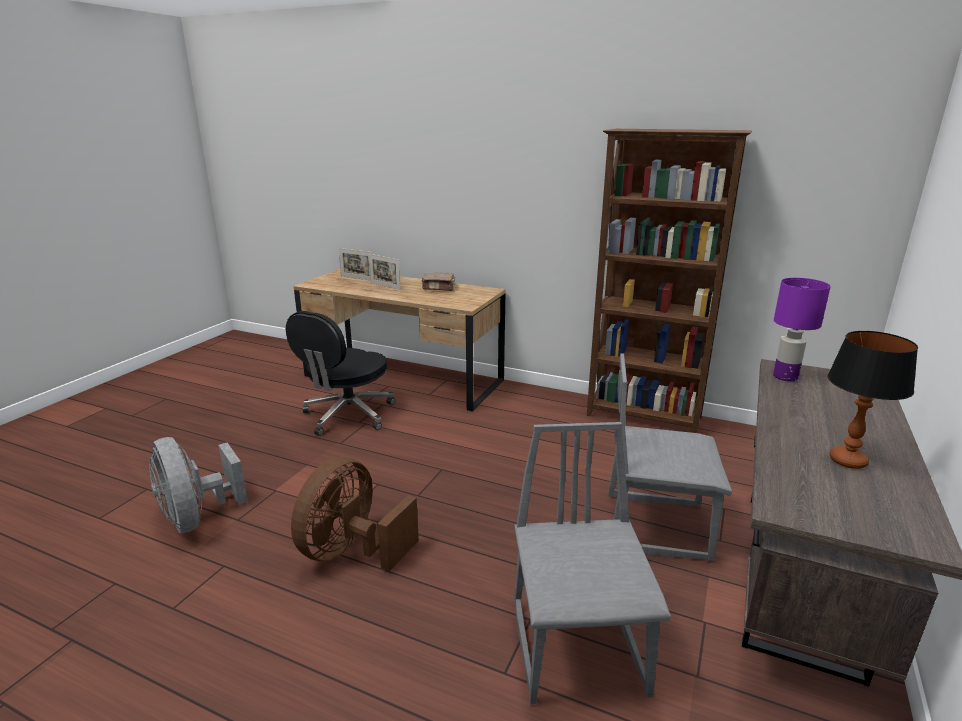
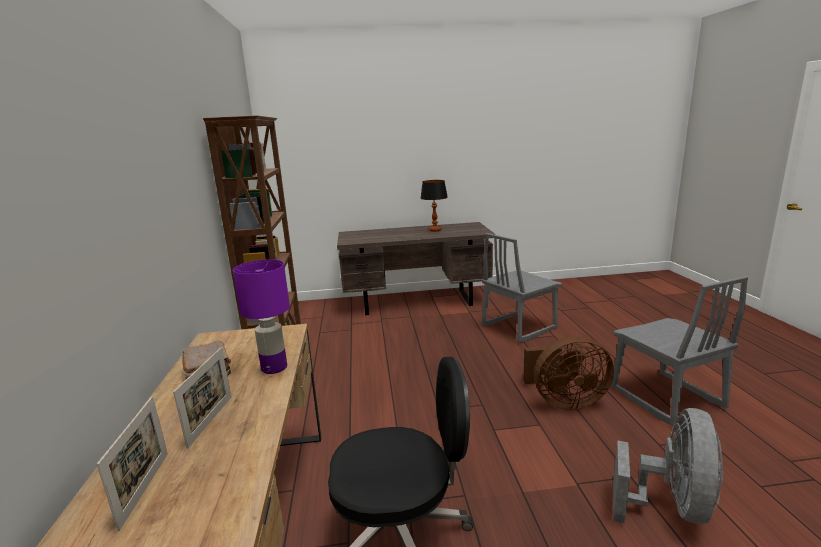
camera: 120 degrees left, 5 degrees down
grey chair [608,353,733,561] -> grey chair moved to [612,276,748,426]
purple table lamp [773,278,831,381] -> purple table lamp moved to [233,259,290,374]

